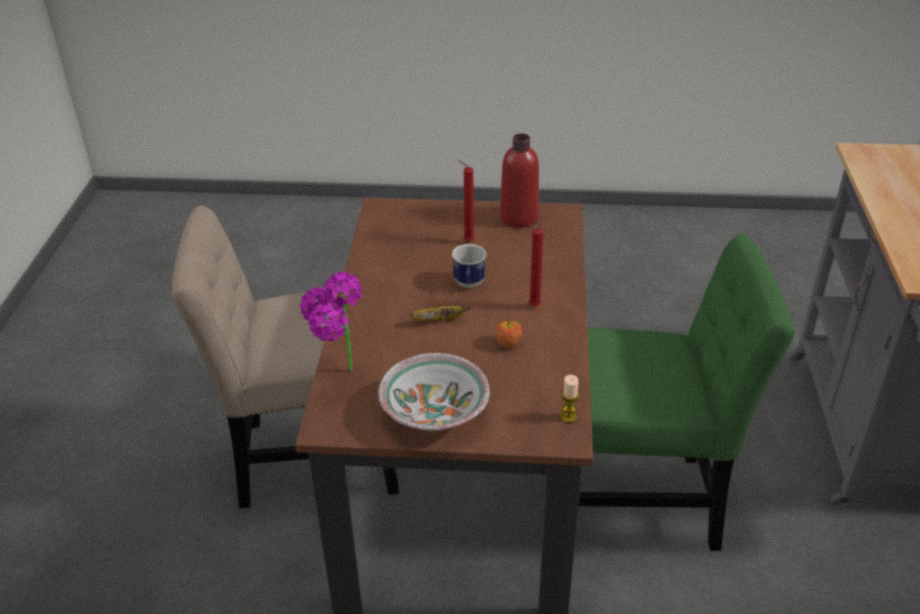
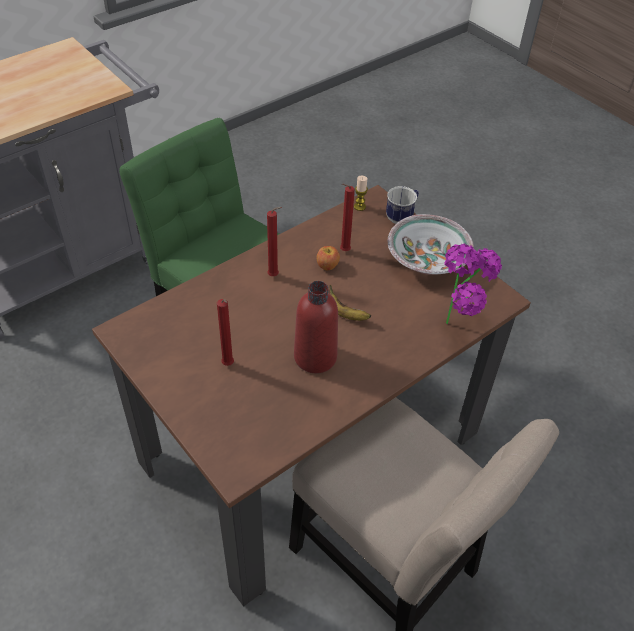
camera: 135 degrees left, 10 degrees up
mug [452,244,486,288] -> mug moved to [386,186,419,224]
red bottle [500,133,539,228] -> red bottle moved to [294,281,338,373]
none -> red candle [340,184,355,251]

